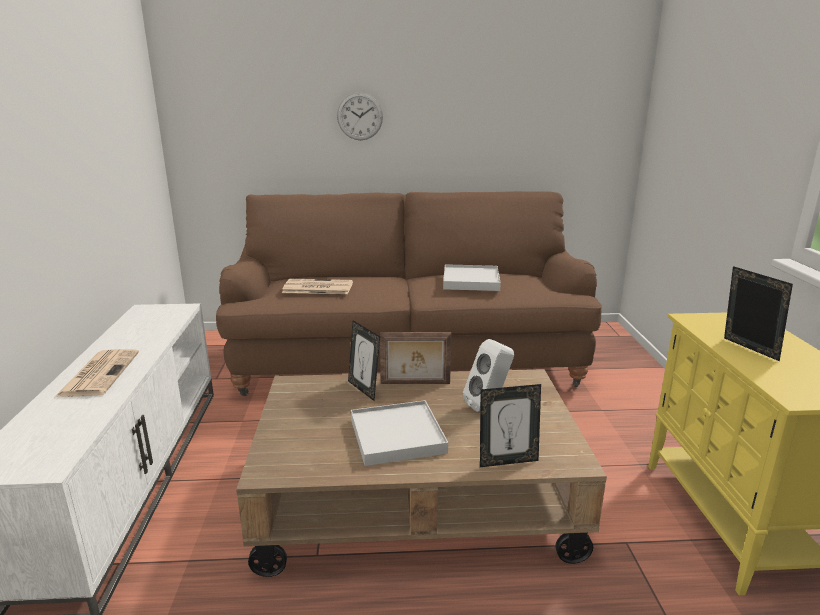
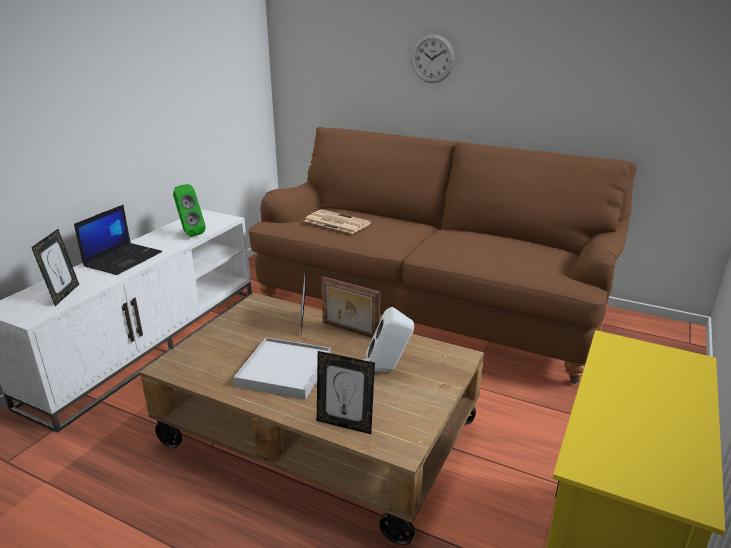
camera: 30 degrees right, 5 degrees up
newspaper [55,349,139,397] -> laptop [74,205,162,275]
white tray [443,264,501,291] -> none
picture frame [724,266,793,361] -> picture frame moved to [31,229,79,306]
none -> green speaker [173,184,206,237]

